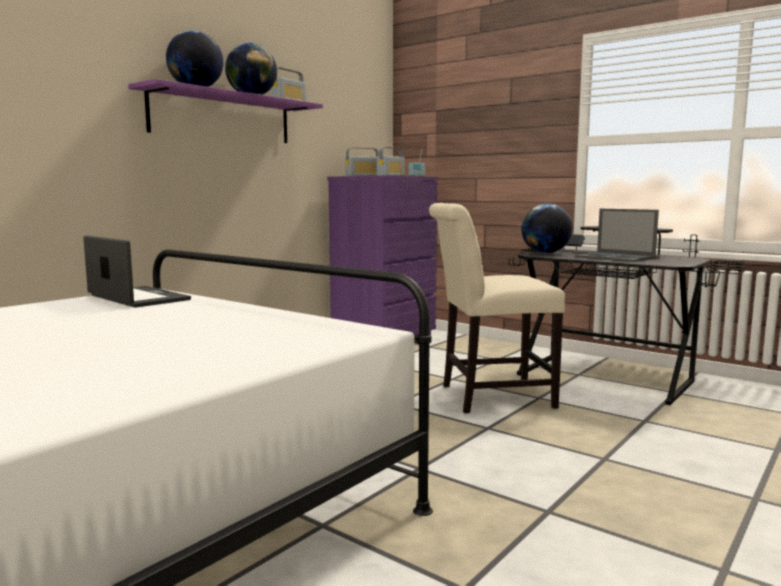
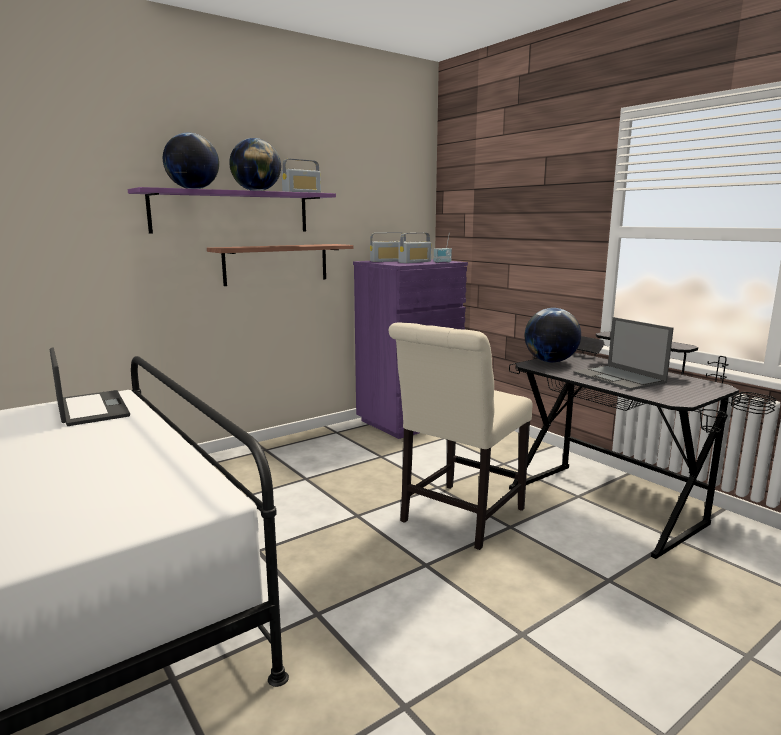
camera: 15 degrees right, 5 degrees up
beige chair [429,203,565,414] -> beige chair turned 60 degrees counterclockwise [389,322,533,550]
none -> shelf [207,244,353,286]

